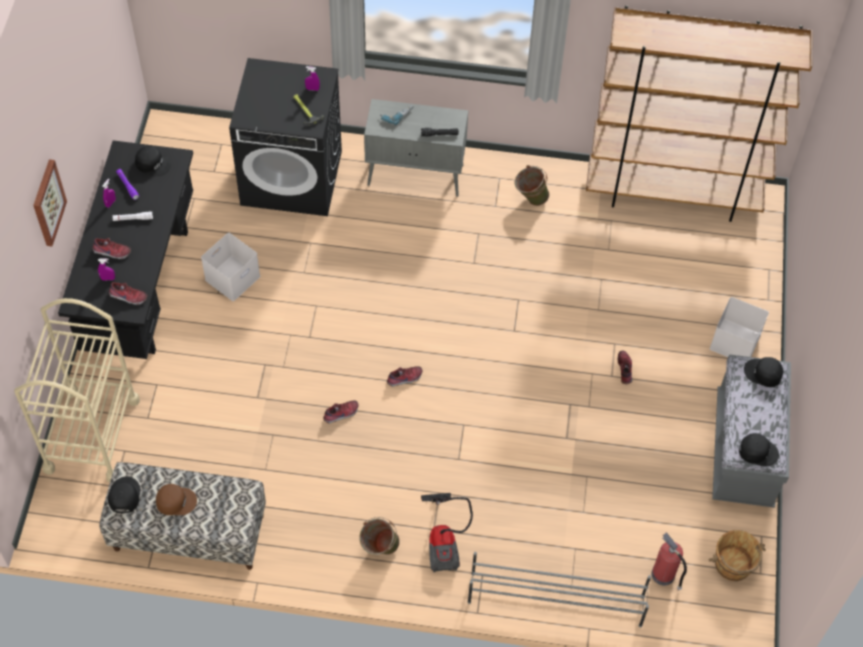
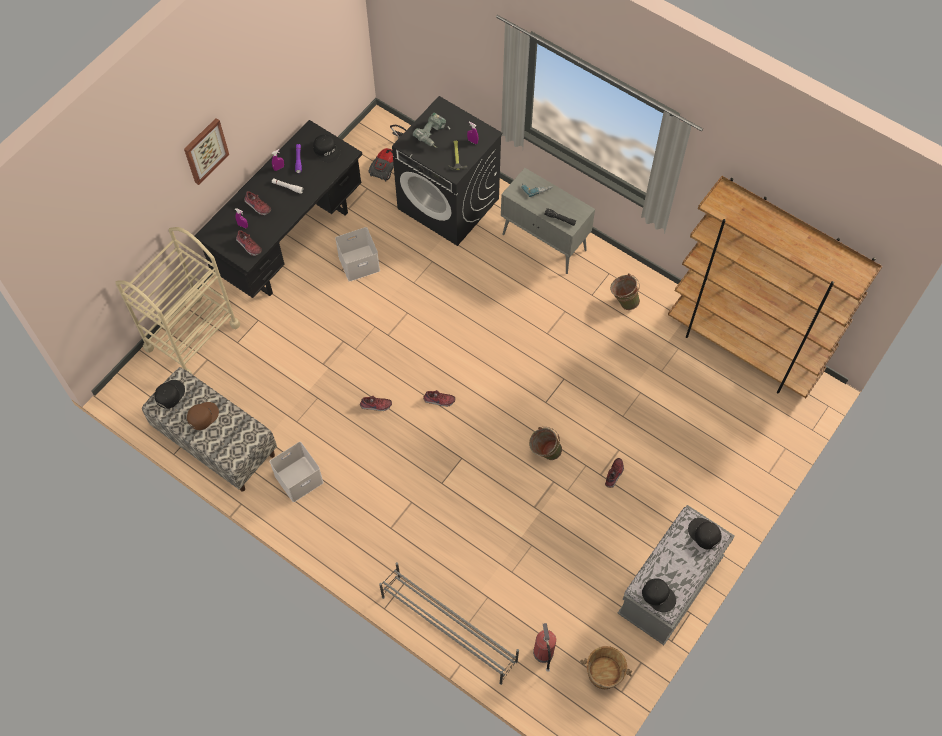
camera: 30 degrees right, 5 degrees up
brown cap [156,484,197,515] -> brown cap turned 75 degrees counterclockwise [187,402,219,430]
green bucket [359,517,400,555] -> green bucket moved to [529,427,562,460]
vacuum cleaner [421,493,473,572] -> vacuum cleaner moved to [368,124,406,181]
white storage box [710,297,769,357] -> white storage box moved to [269,442,324,502]
none -> power drill [413,113,450,148]

